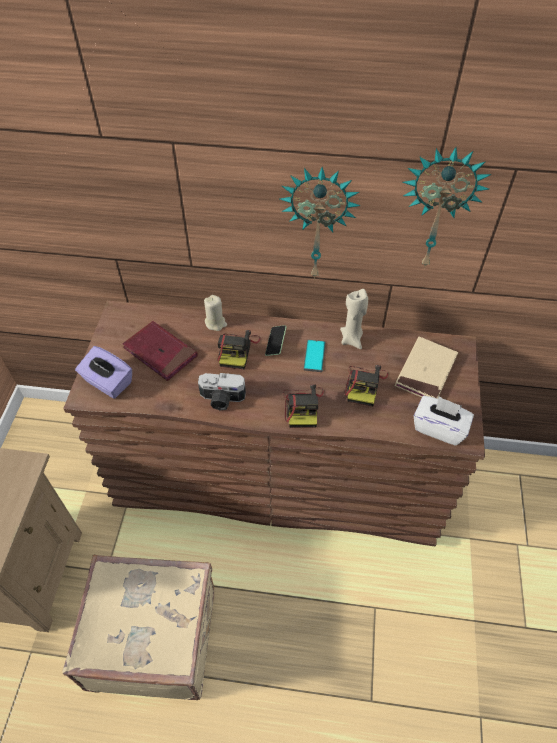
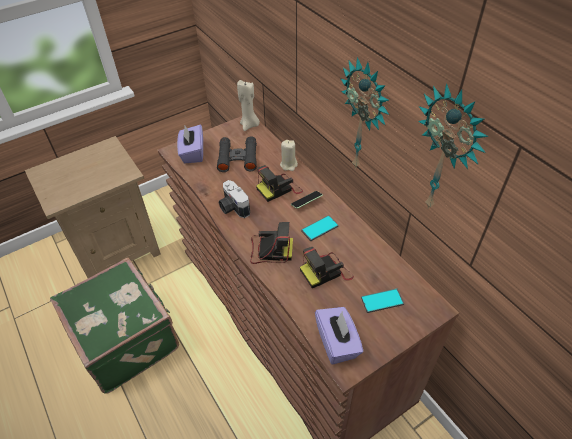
camera: 50 degrees right, 5 degrees down
beige suitcase [62,555,214,700] -> green suitcase [50,257,179,394]
red book [122,321,198,381] -> black binoculars [217,136,257,172]
camera [283,384,324,428] -> camera turned 135 degrees counterclockwise [250,222,293,264]
beige candle [340,289,368,349] -> beige candle moved to [237,80,260,131]
beige book [395,337,458,399] -> phone [361,289,404,313]
white tissue box [414,396,474,446] -> purple tissue box [315,307,363,364]

